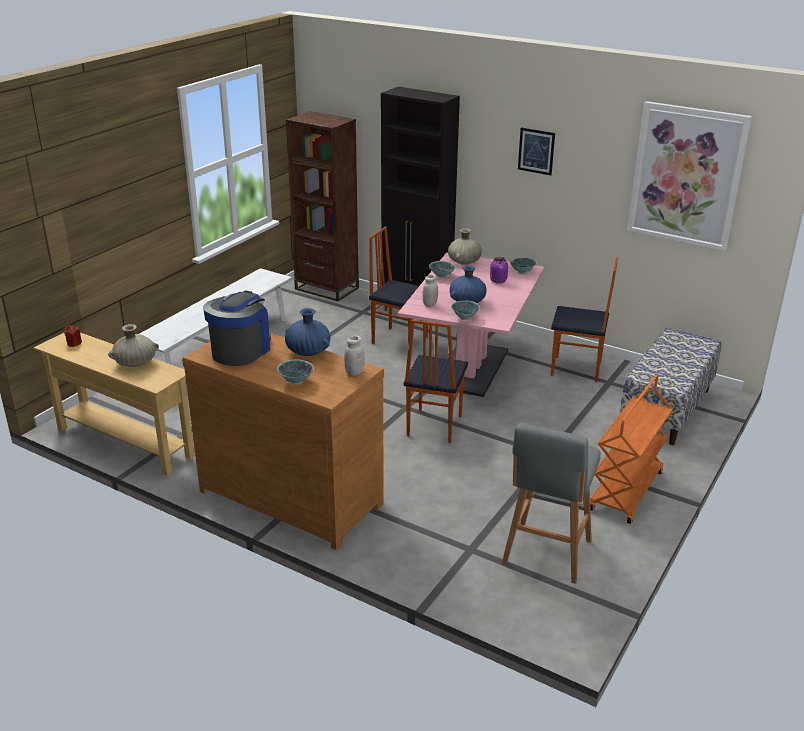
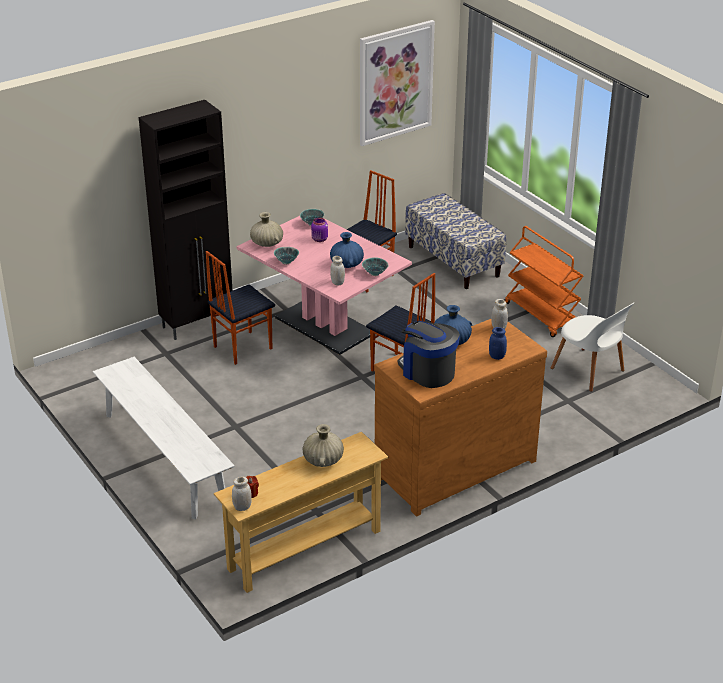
camera: 65 degrees left, 5 degrees up
bowl [277,360,314,385] -> blue jar [489,327,507,360]
brown bookcase [286,111,359,301] -> none
grey stool [502,423,601,584] -> white chair [551,303,634,392]
picture [518,128,555,175] -> none
none -> white jar [232,477,252,511]

